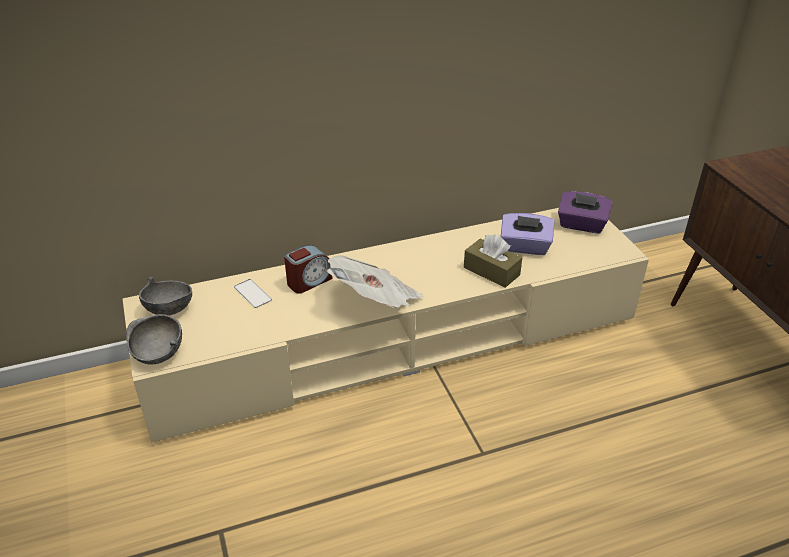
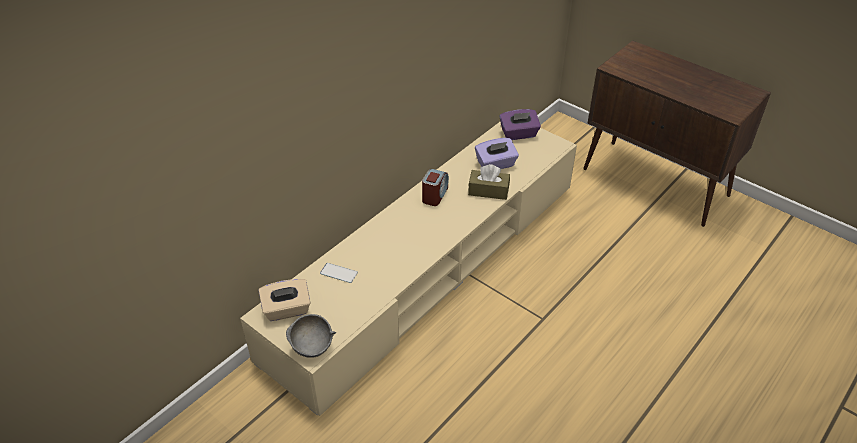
camera: 30 degrees left, 5 degrees up
grey bowl [139,277,192,315] -> beige tissue box [258,279,310,321]
alarm clock [284,245,332,294] -> alarm clock moved to [422,169,449,206]
newspaper [326,255,423,308] -> none

